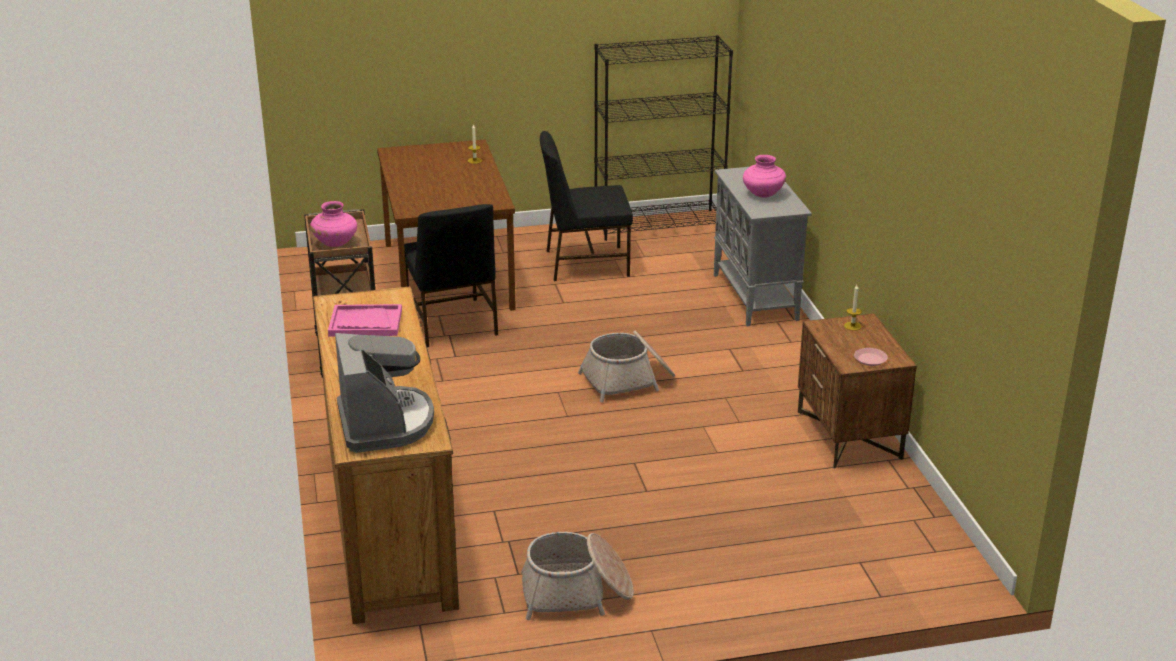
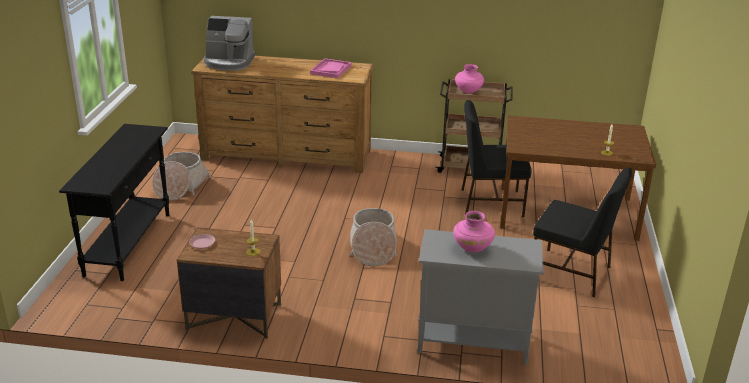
camera: 110 degrees right, 0 degrees up
black chair [540,131,633,281] -> black chair turned 105 degrees clockwise [533,168,632,297]
black bookcase [594,35,733,241] -> none
none -> black console table [59,124,169,281]

